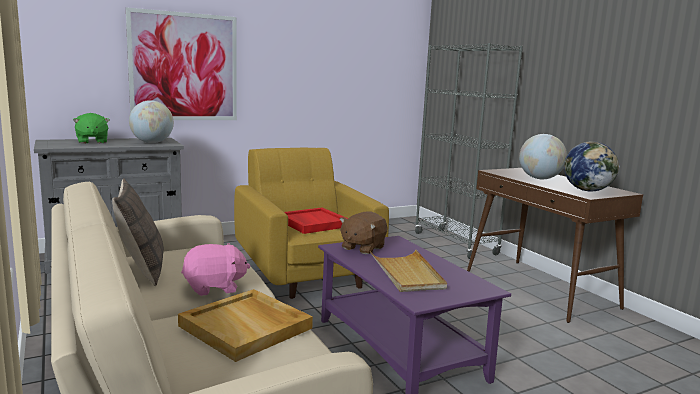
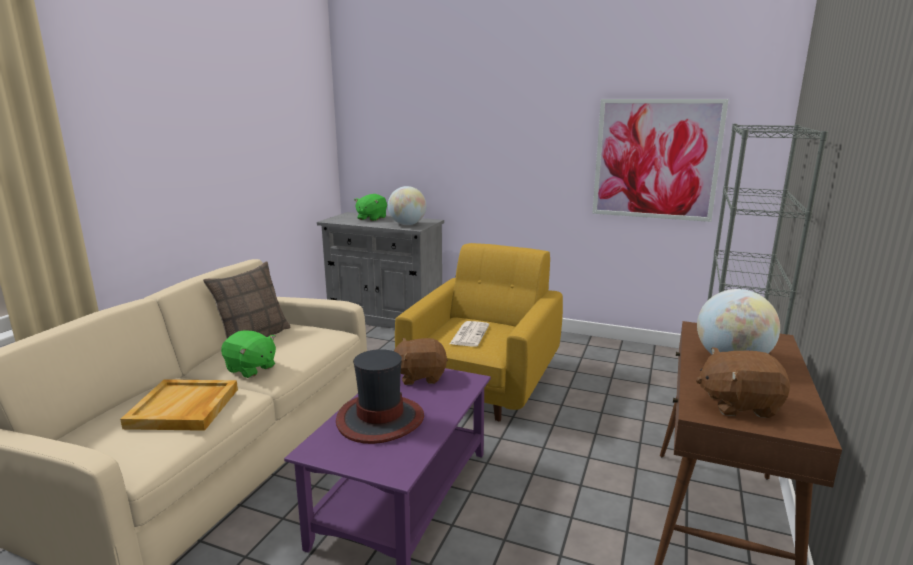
camera: 50 degrees right, 5 degrees up
picture [126,7,237,120] -> picture moved to [592,99,729,222]
pink plush toy [181,243,250,296] -> green plush toy [221,330,276,378]
red tray [284,208,348,234] -> newspaper [450,321,489,347]
beige tray [370,249,447,292] -> hat [336,349,424,444]
globe [564,141,619,192] -> brown plush toy [696,347,790,418]

